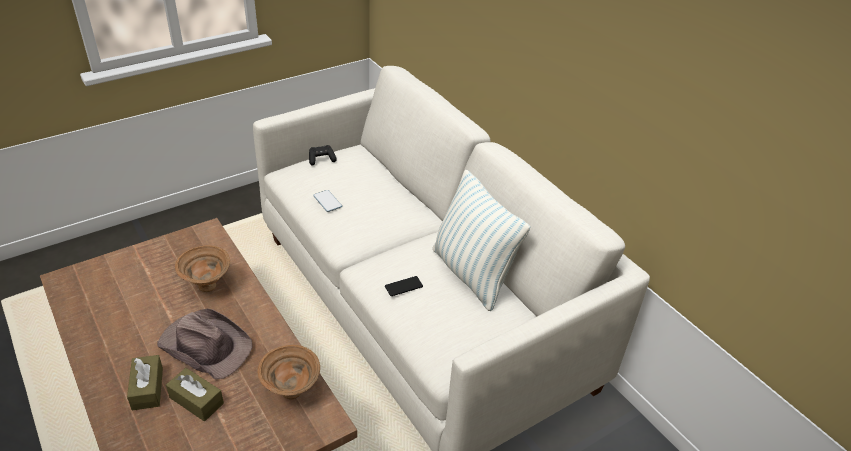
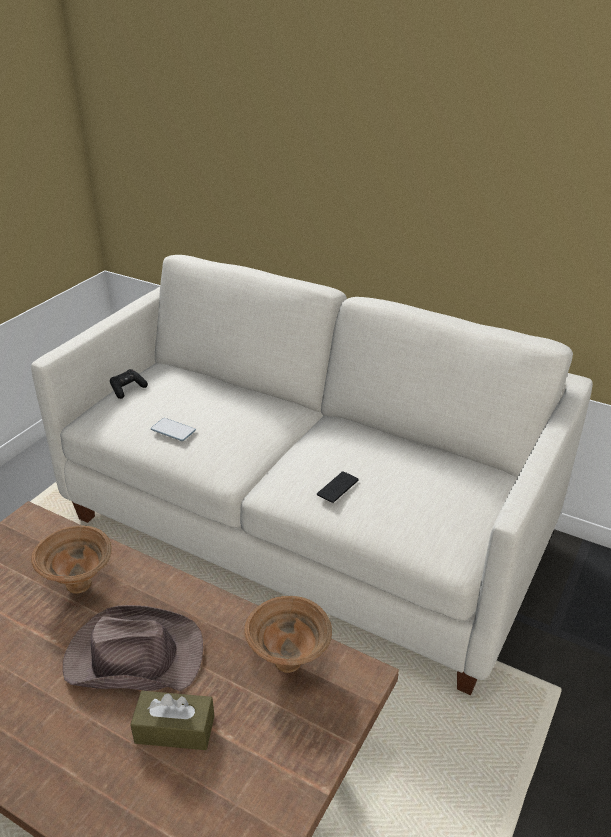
camera: 25 degrees left, 5 degrees down
brown tissue box [127,355,163,410] -> none
pillow [432,170,530,311] -> none

